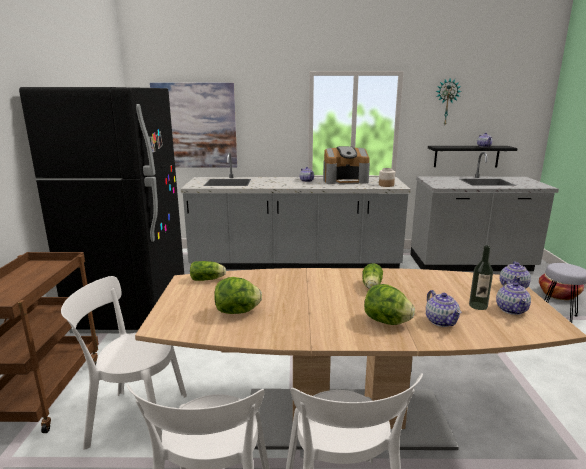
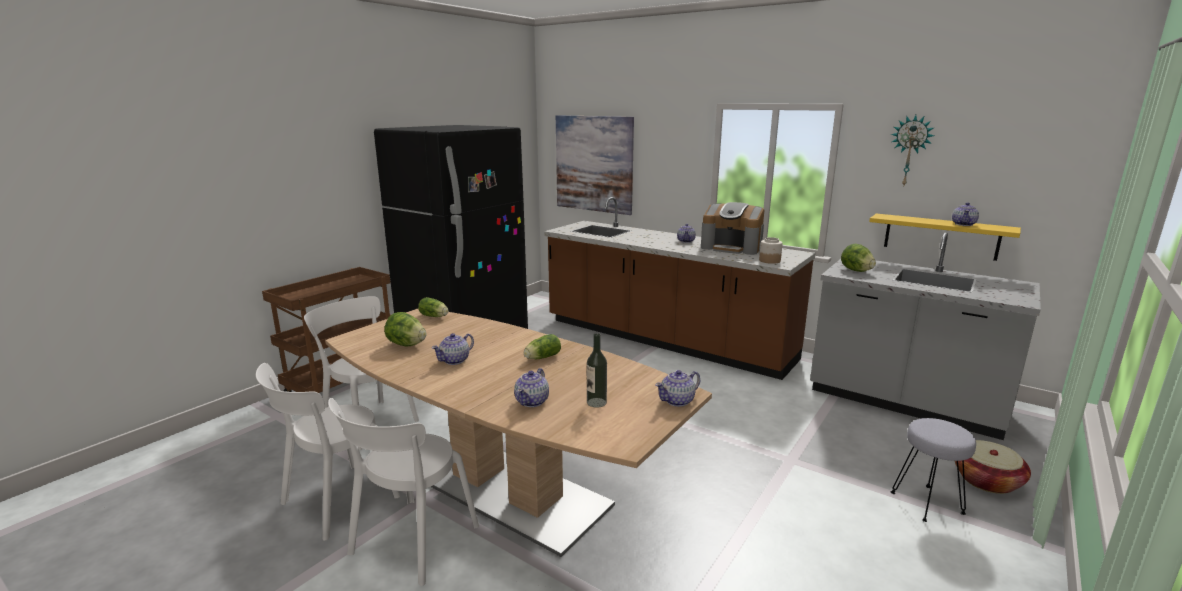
camera: 35 degrees right, 0 degrees up
grey counter [181,152,411,270] -> brown counter [544,197,816,380]
lettuce [364,284,415,325] -> lettuce moved to [841,244,876,272]
black shelf [428,146,517,167] -> yellow shelf [869,213,1021,261]
teapot [496,280,531,315] -> teapot moved to [432,333,474,365]

